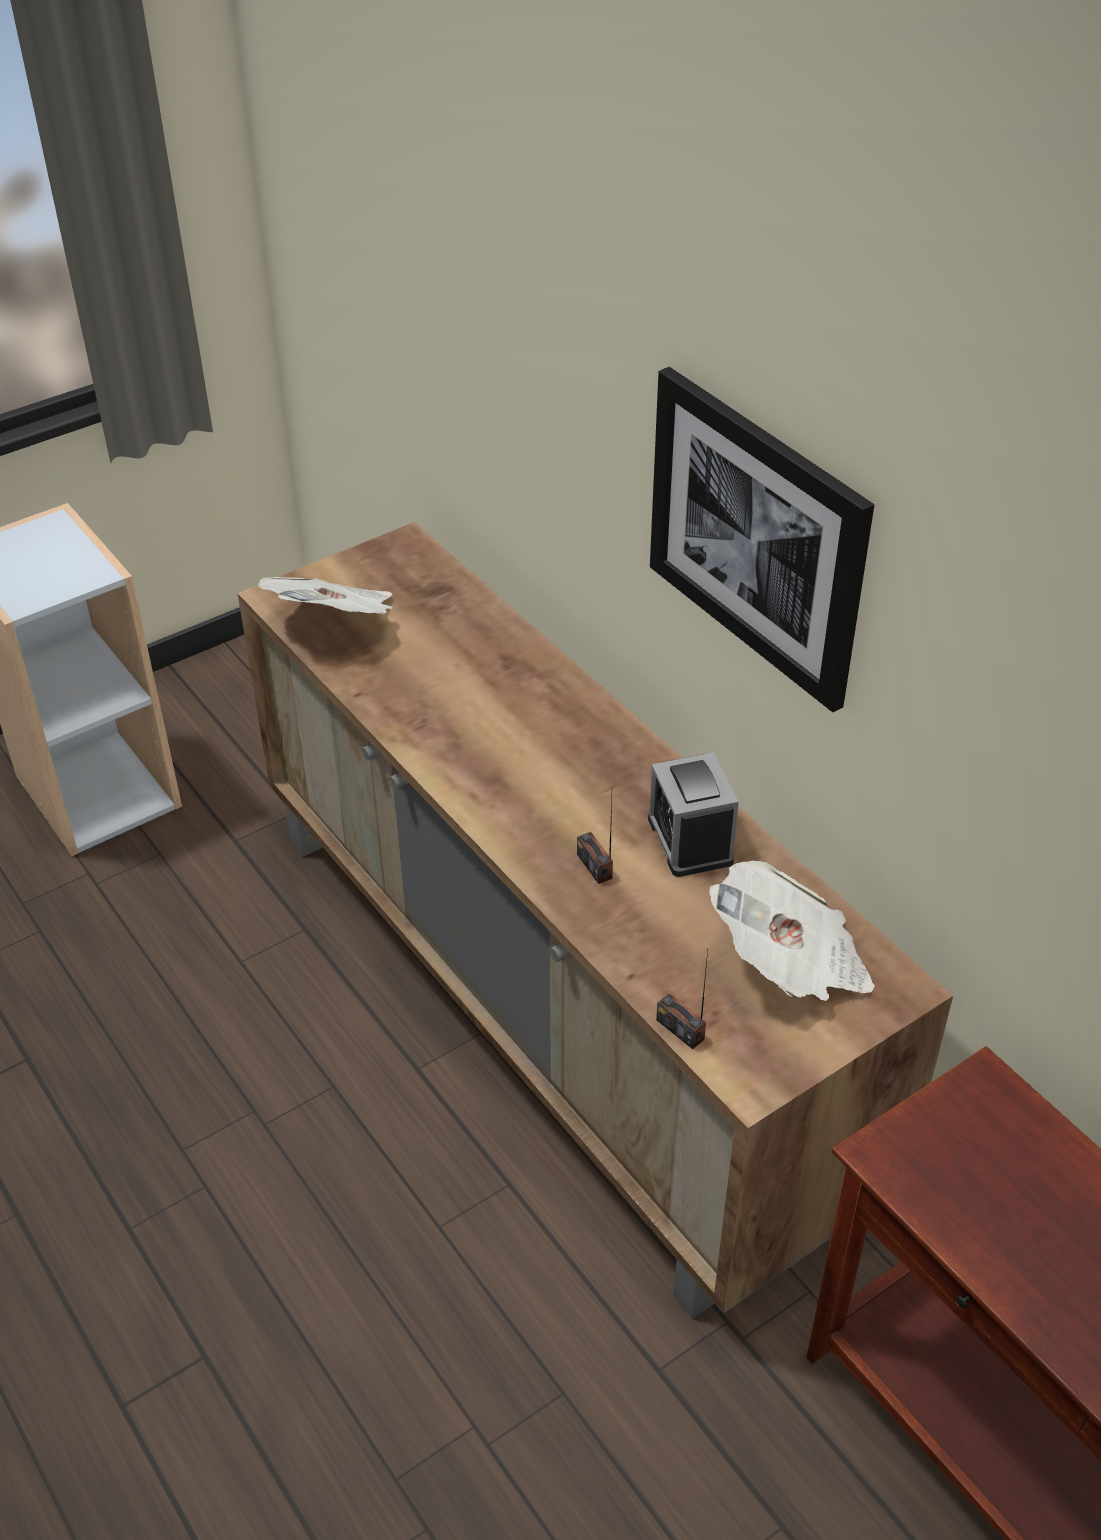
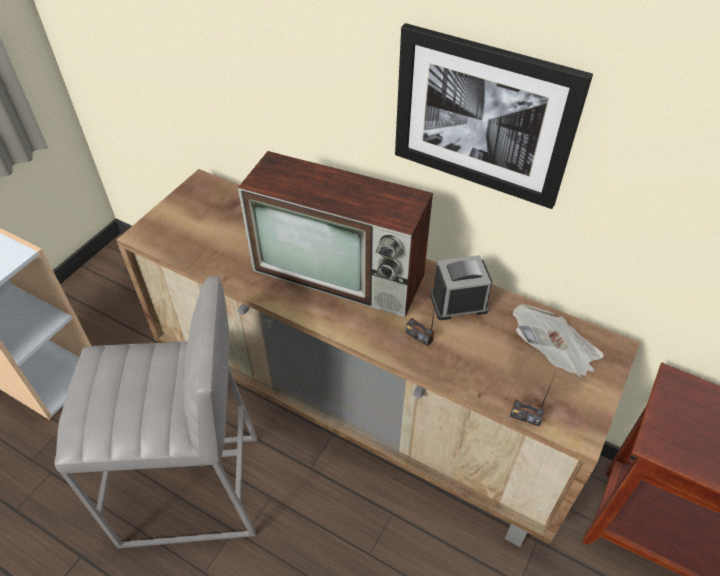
camera: 25 degrees left, 5 degrees up
newspaper [258,577,392,614] -> none
alarm clock [648,752,739,877] -> alarm clock turned 120 degrees clockwise [430,255,492,320]
none -> grey stool [54,276,257,548]
none -> television [238,151,433,318]

